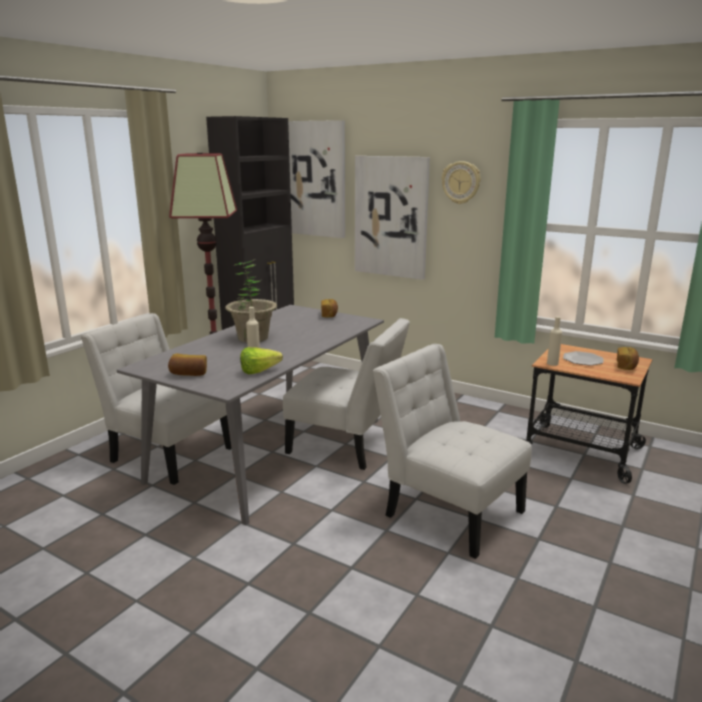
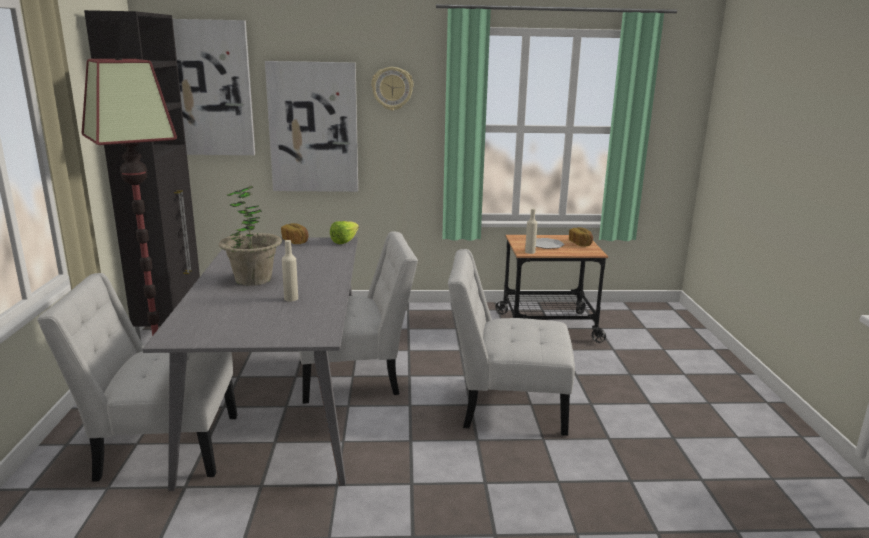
camera: 35 degrees left, 0 degrees up
bread [168,354,207,376] -> none
lettuce [240,347,283,374] -> lettuce moved to [330,221,359,244]

